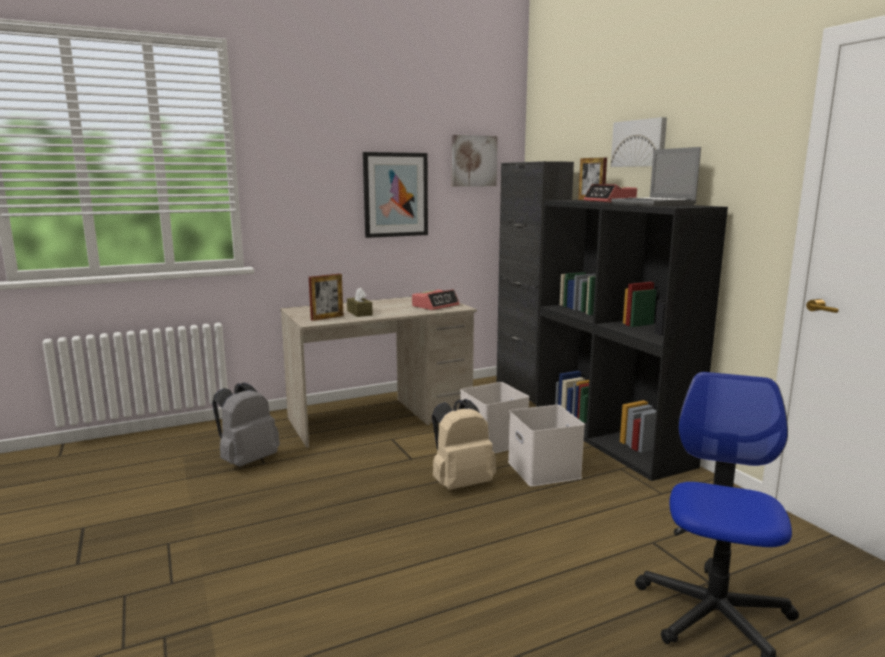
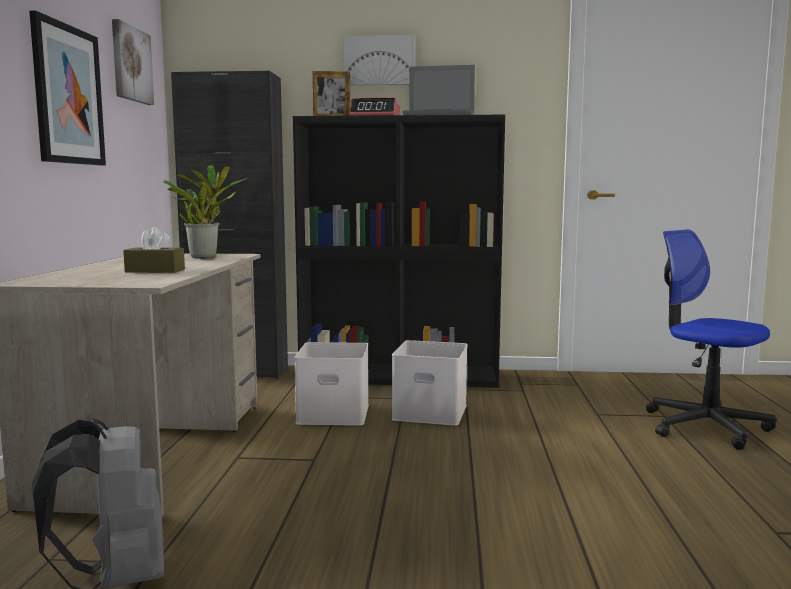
camera: 60 degrees left, 5 degrees down
picture frame [309,274,343,321] -> none
alarm clock [412,289,460,310] -> potted plant [163,165,247,259]
beige backpack [432,399,496,490] -> none

